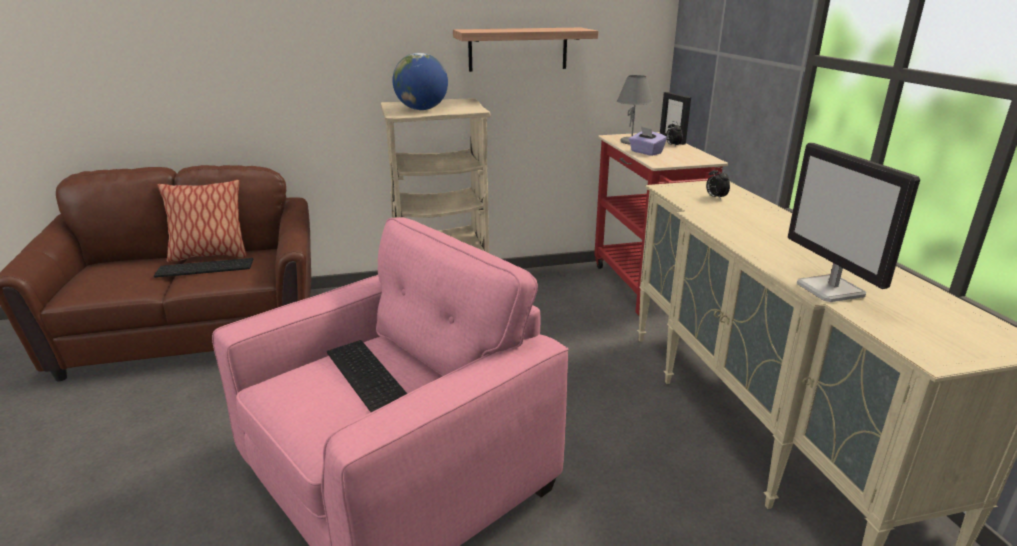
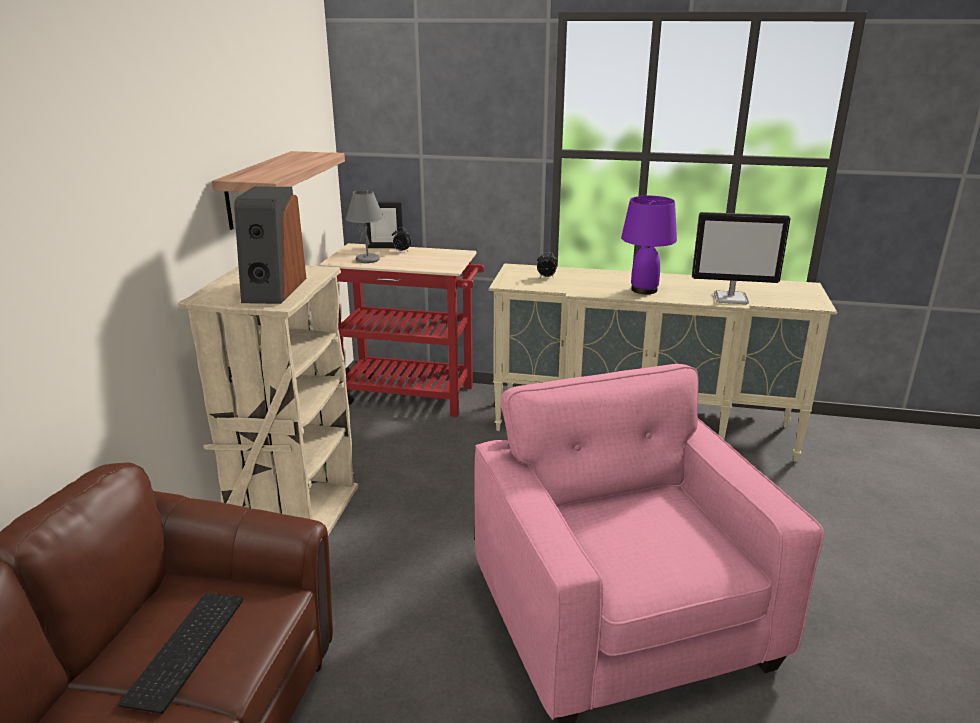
camera: 65 degrees left, 0 degrees up
pillow [158,180,247,262] -> none
keyboard [327,340,407,412] -> none
globe [392,53,448,110] -> speaker [234,186,306,304]
purple tissue box [629,127,667,156] -> none
none -> purple table lamp [621,196,677,294]

